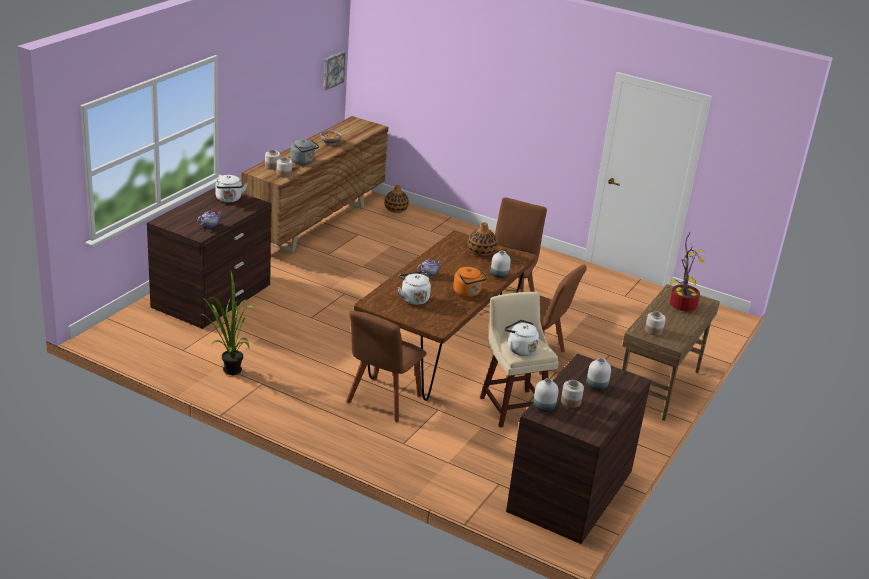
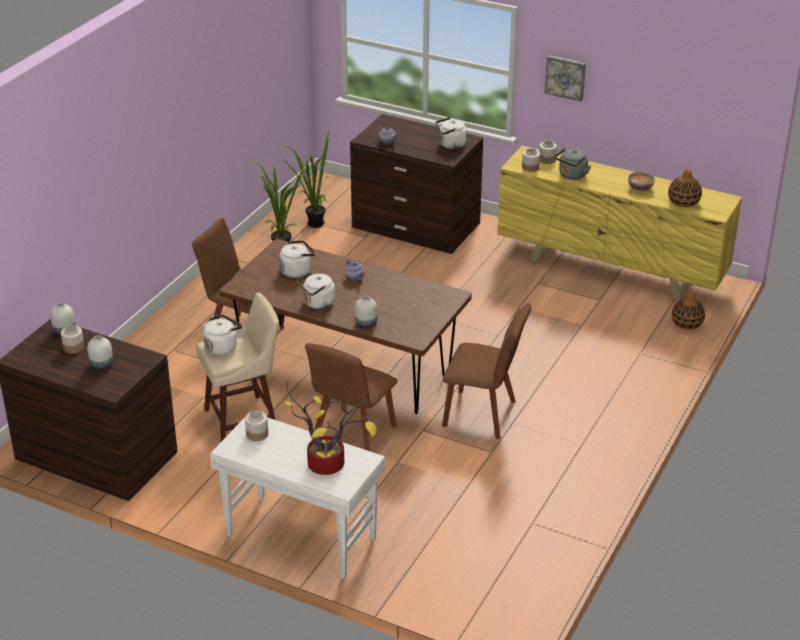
camera: 90 degrees right, 5 degrees up
brown cabinet [242,116,388,253] -> yellow cabinet [497,146,742,300]
picture [323,51,345,90] -> picture moved to [545,55,586,101]
orange kettle [453,267,488,297] -> white kettle [297,272,335,309]
vase [467,222,497,256] -> vase moved to [668,169,702,207]
brown console table [622,284,720,421] -> white console table [210,412,385,579]
none -> potted plant [281,131,329,228]

